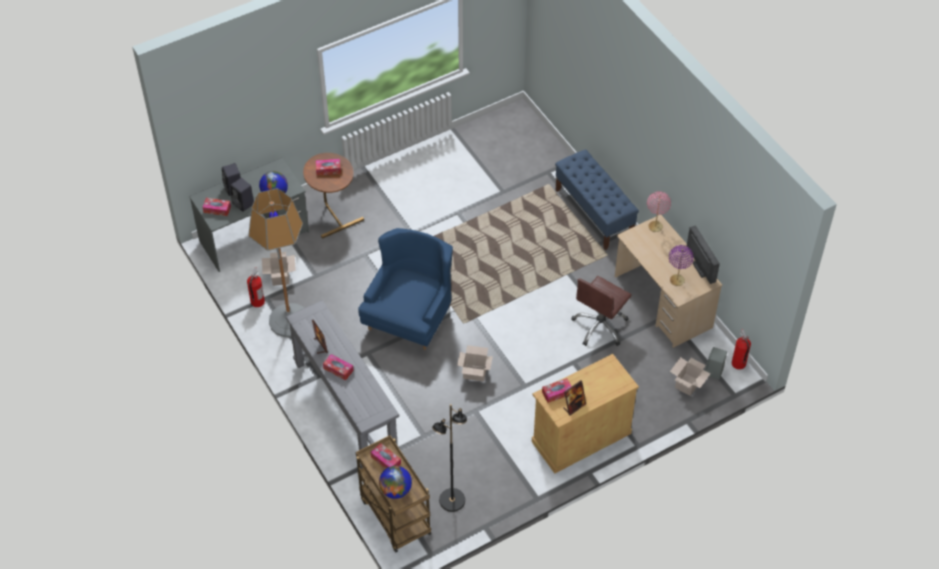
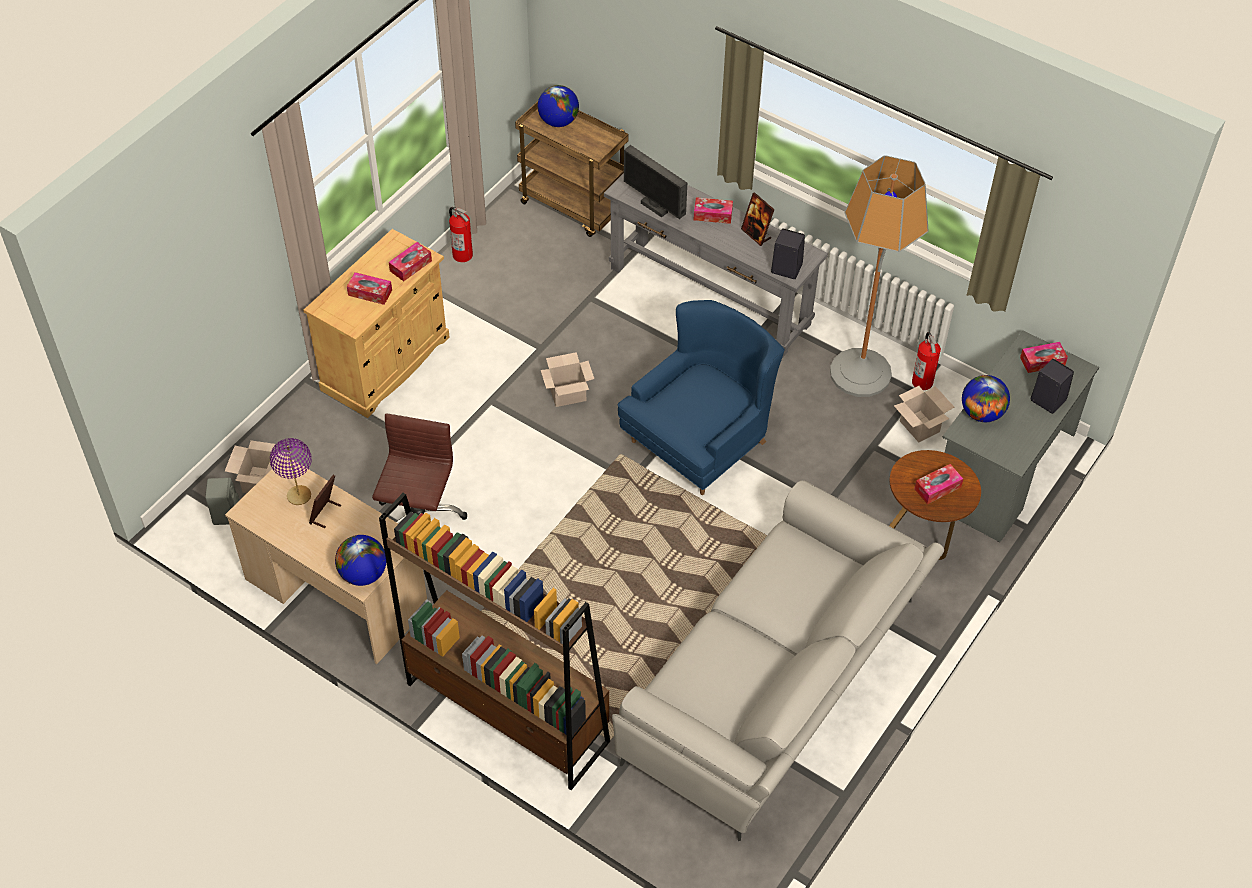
camera: 155 degrees right, 0 degrees up
black speaker [230,178,254,212] -> black speaker moved to [771,229,805,279]
blue armchair [358,228,453,350] -> blue armchair turned 135 degrees counterclockwise [618,300,785,495]
tissue box [371,443,401,469] -> tissue box moved to [347,272,392,305]
black floor lamp [432,404,467,512] -> none
blue bench [555,150,639,250] -> brown bookcase [379,493,610,790]
picture frame [563,380,586,416] -> picture frame moved to [309,475,341,528]
pink table lamp [647,191,671,232] -> globe [335,535,386,586]
monitor [687,225,720,284] -> monitor moved to [624,145,687,219]
fire extinguisher [732,329,751,370] -> fire extinguisher moved to [449,207,473,262]
none -> grey sofa [612,480,944,841]

